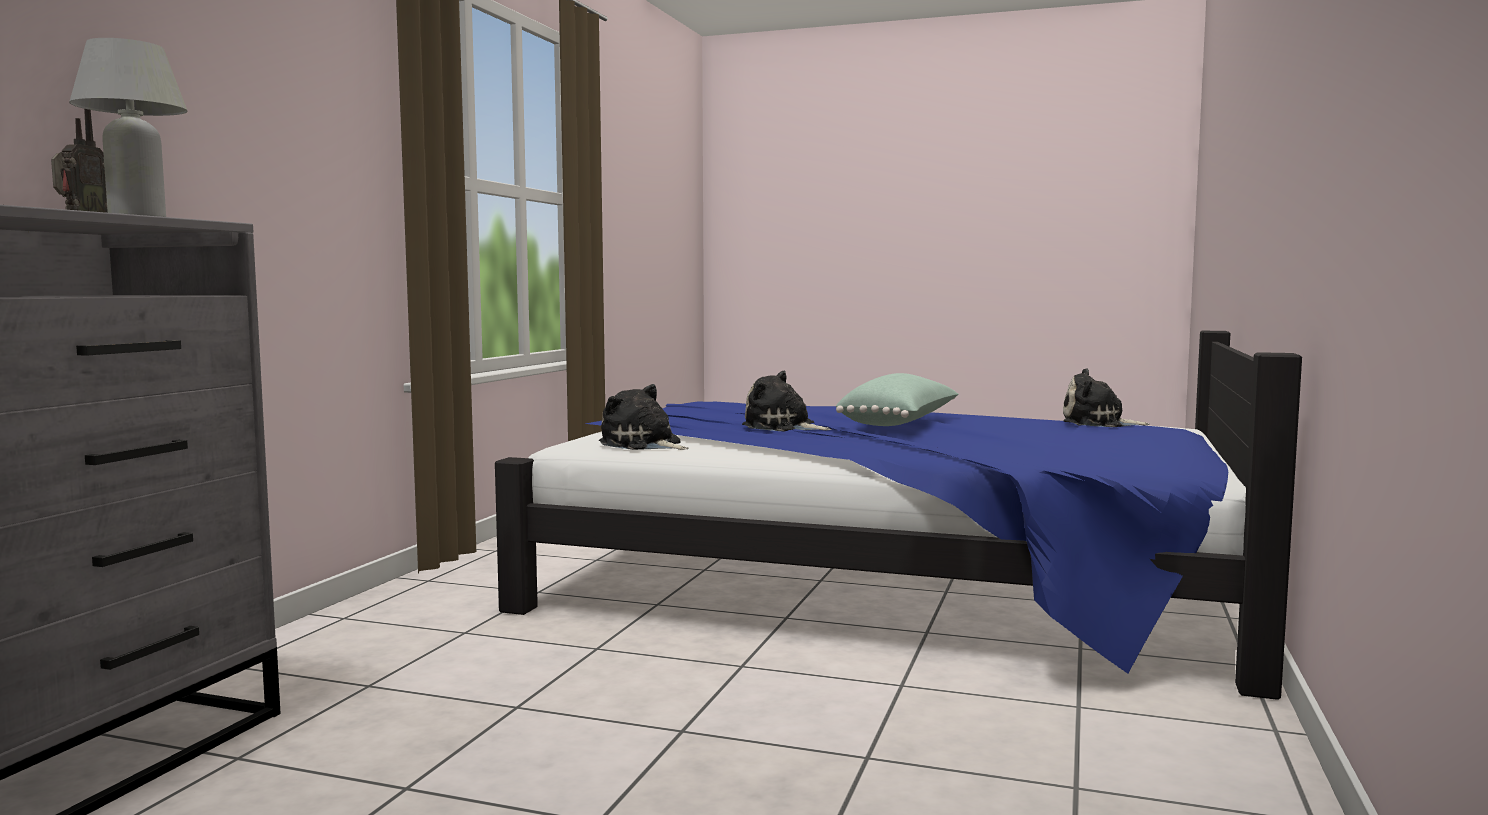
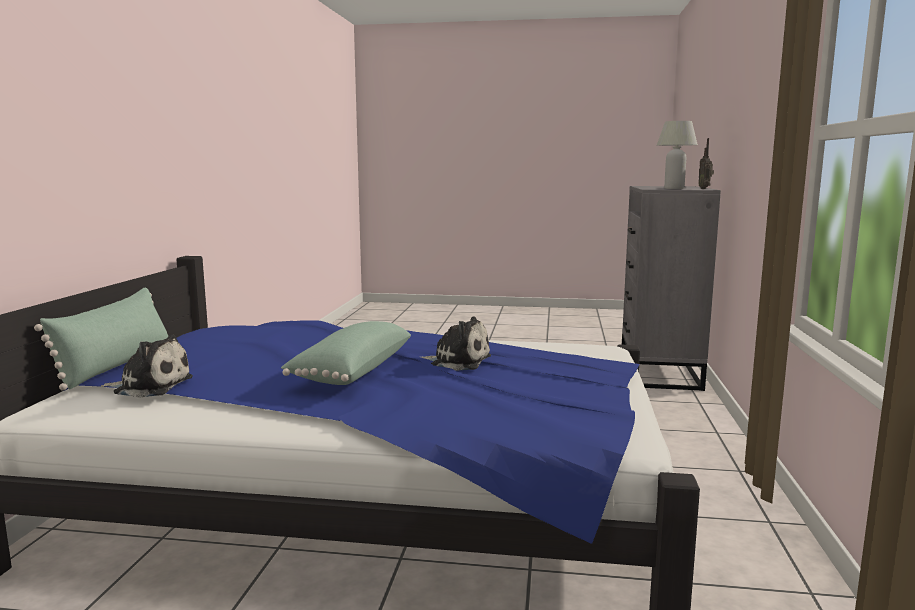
camera: 170 degrees right, 5 degrees up
plush toy [599,384,689,450] -> none
none -> green pillow [34,287,168,391]

